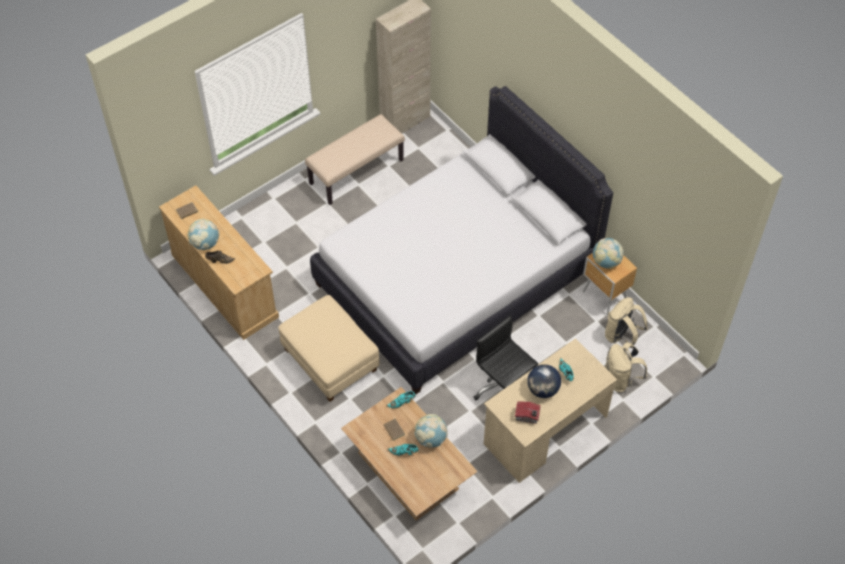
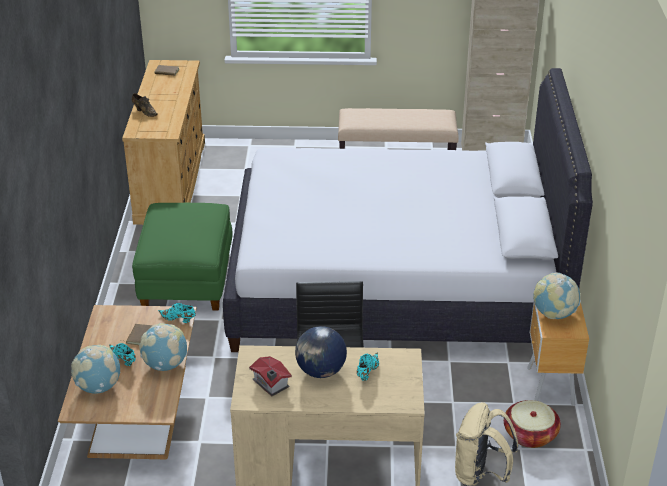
camera: 40 degrees right, 20 degrees down
globe [188,219,220,250] -> globe moved to [71,345,120,394]
beige ottoman [278,295,380,401] -> green ottoman [132,203,233,311]
beige backpack [605,297,648,348] -> basket [504,400,561,448]

